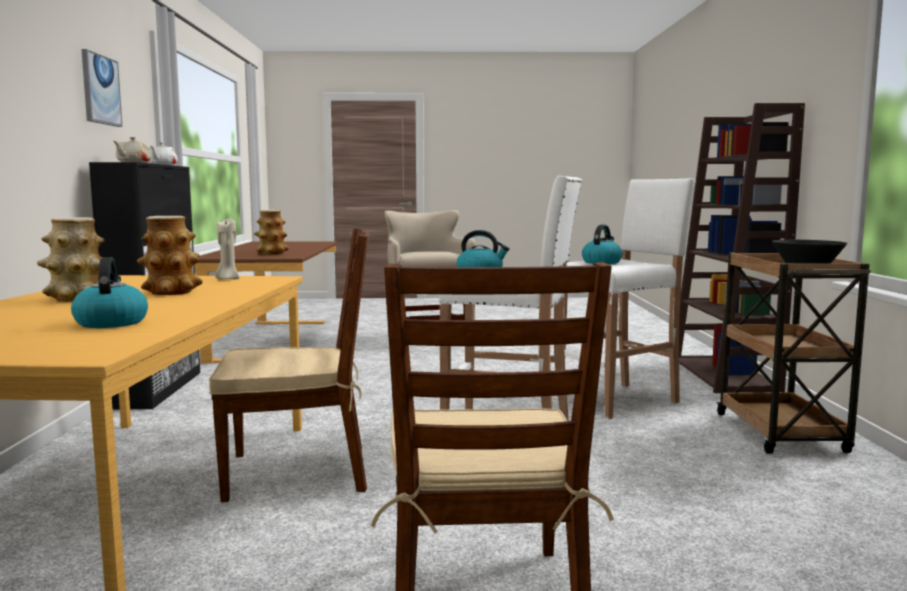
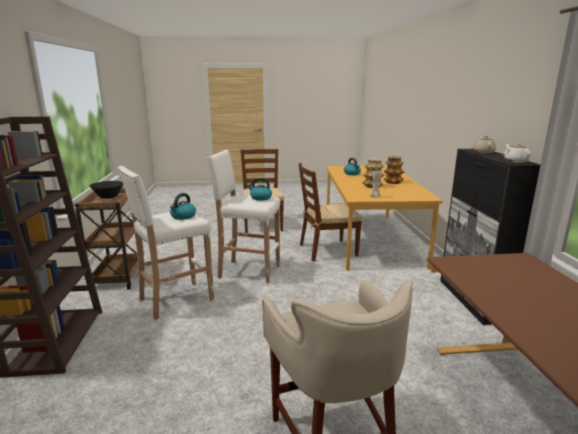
camera: 175 degrees right, 10 degrees up
picture [81,49,122,127] -> none
vase [254,210,289,254] -> none

